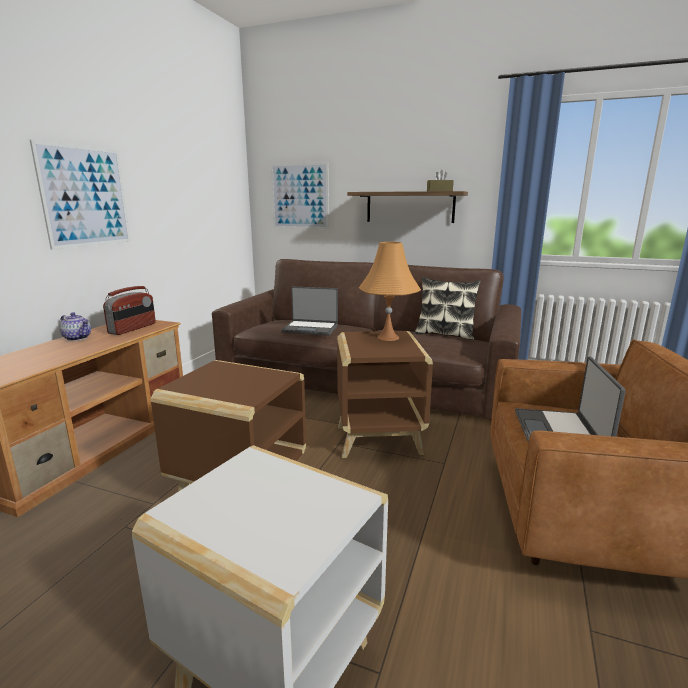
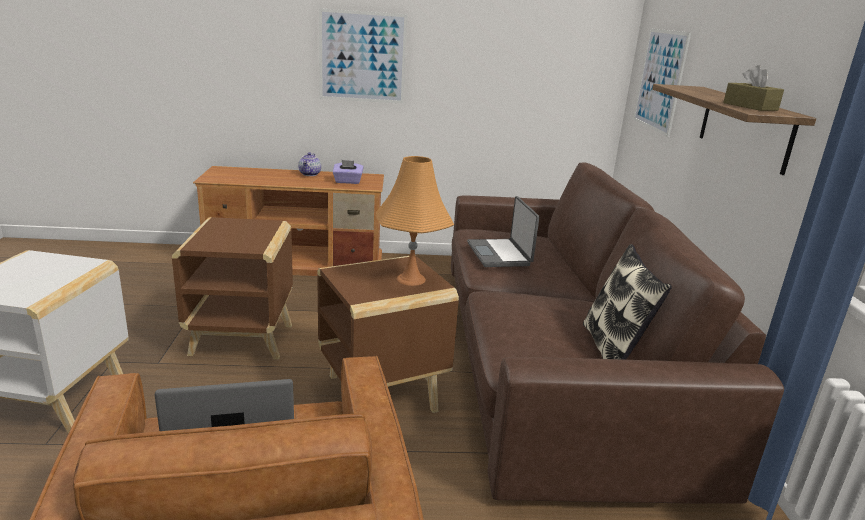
camera: 65 degrees right, 5 degrees up
radio [103,286,156,335] -> purple tissue box [333,160,364,184]

